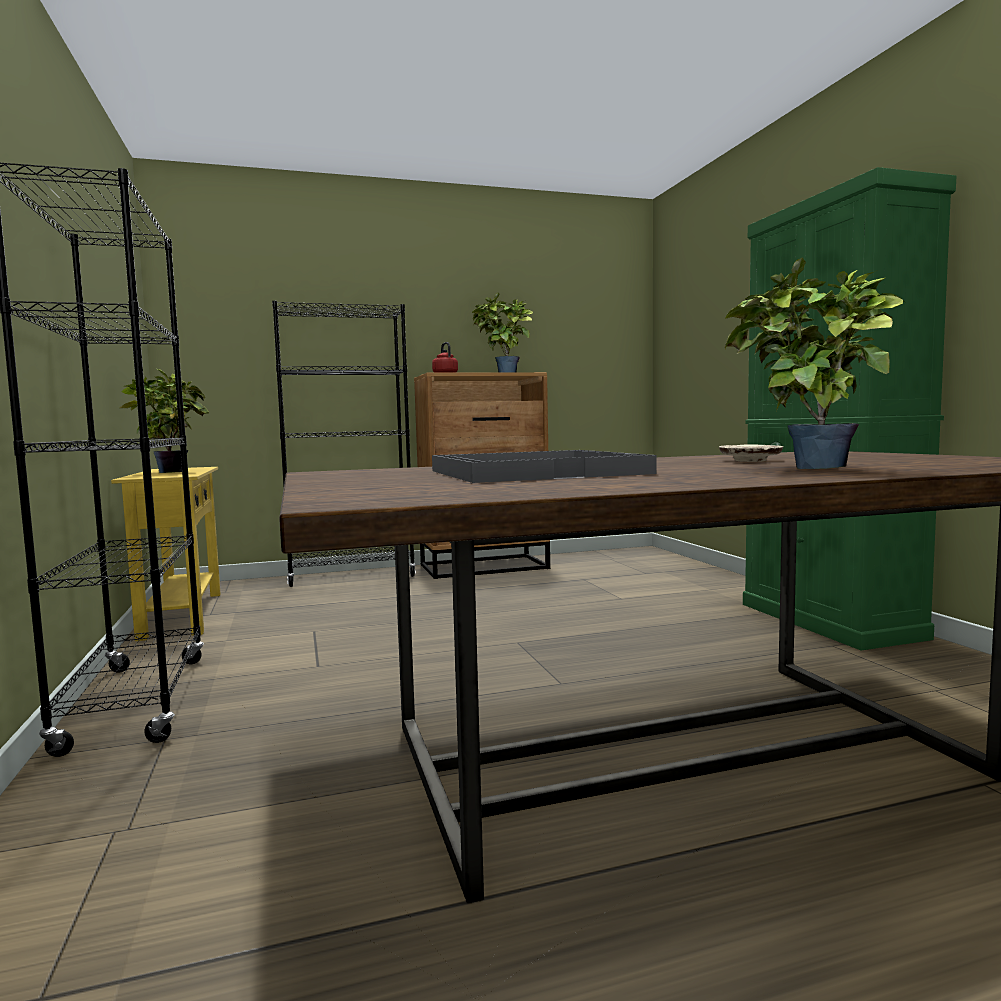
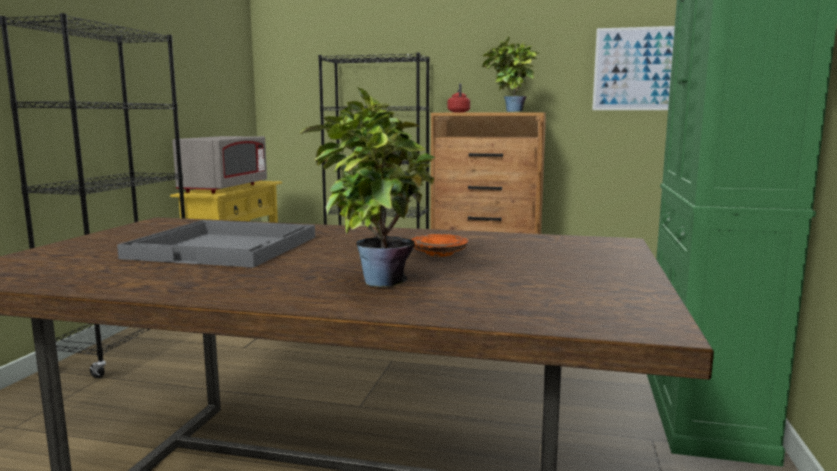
camera: 30 degrees right, 5 degrees up
potted plant [120,369,209,473] -> grey microwave [172,136,267,193]
beige plate [719,444,783,462] -> orange plate [412,234,468,257]
none -> picture [592,26,675,110]

